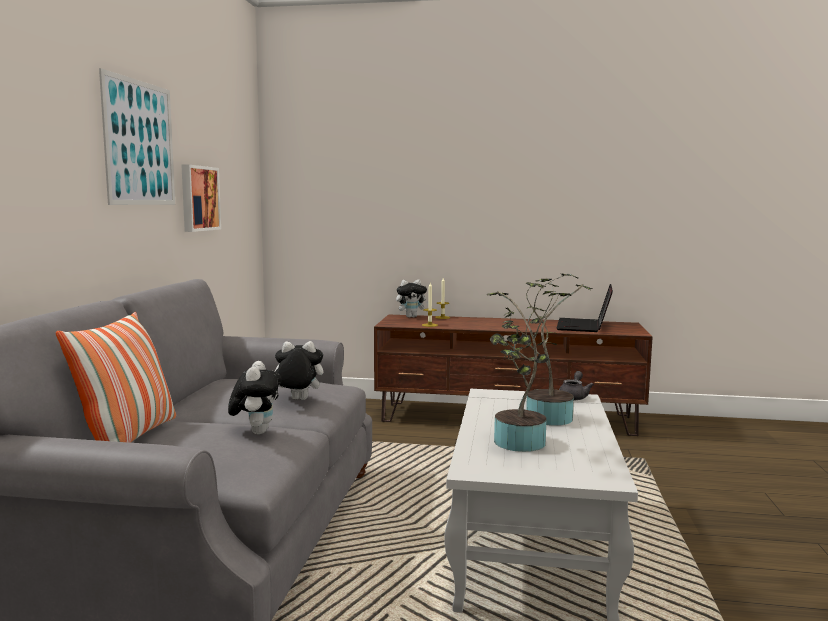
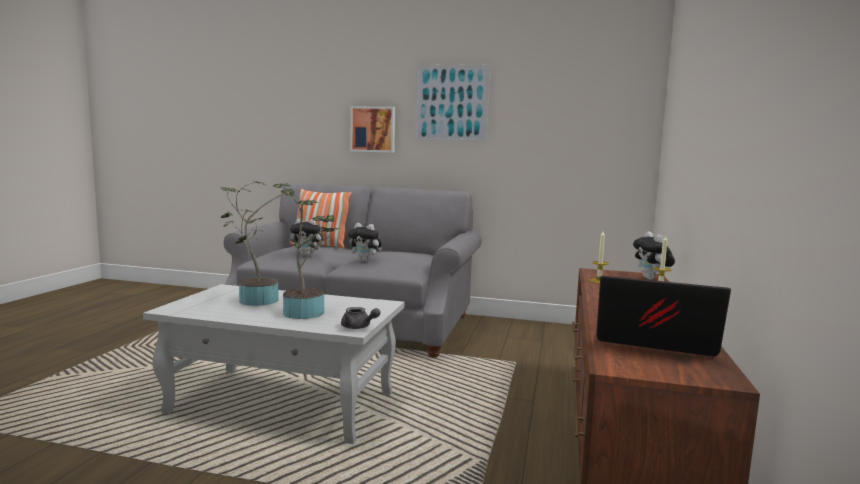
camera: 95 degrees right, 0 degrees up
picture [181,165,221,232] -> picture moved to [350,106,395,153]
plush toy [275,341,323,400] -> plush toy turned 105 degrees clockwise [348,223,382,262]

